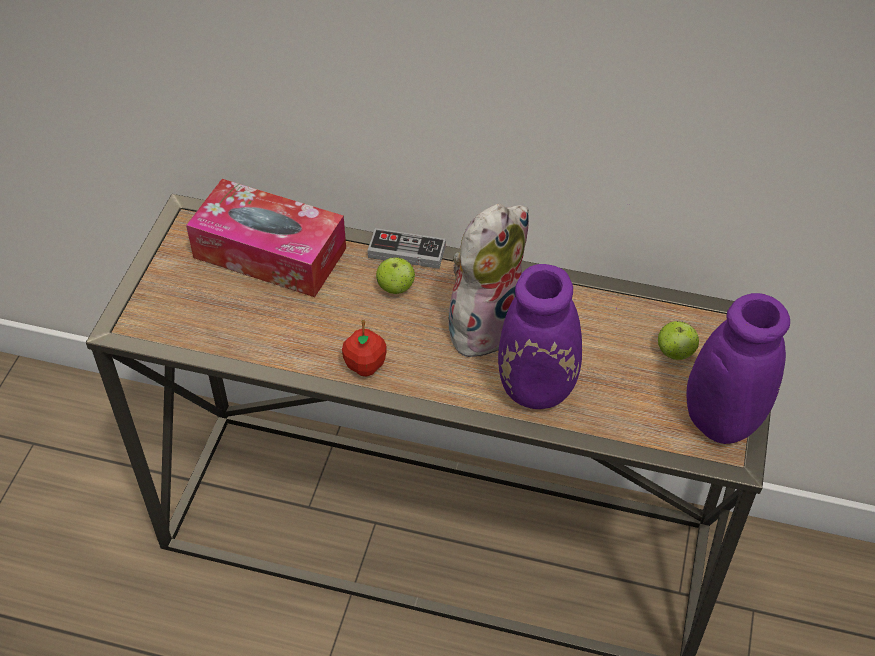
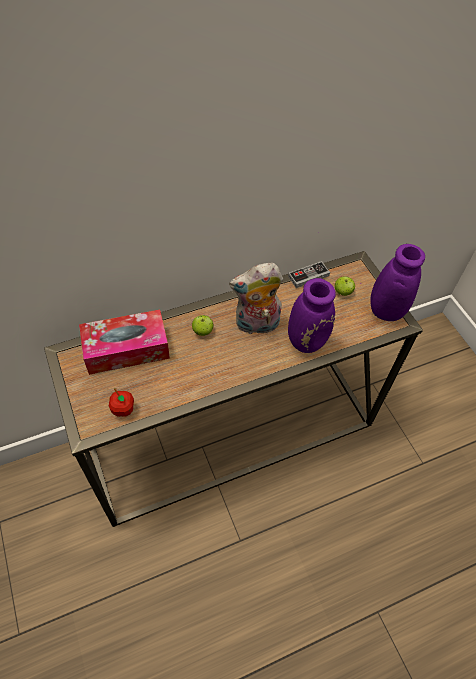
camera: 40 degrees left, 5 degrees up
apple [342,320,386,376] -> apple moved to [109,388,134,417]
game controller [368,228,446,269] -> game controller moved to [288,261,330,288]
plush toy [449,204,529,363] -> plush toy turned 105 degrees counterclockwise [229,263,283,334]

